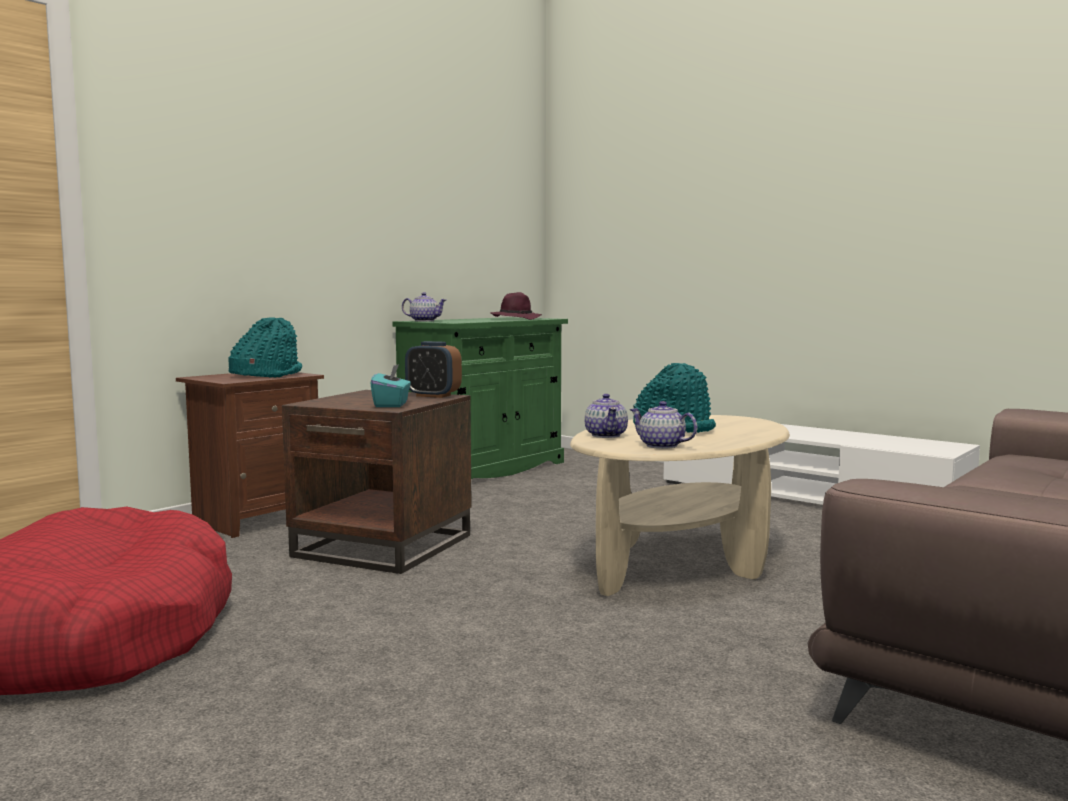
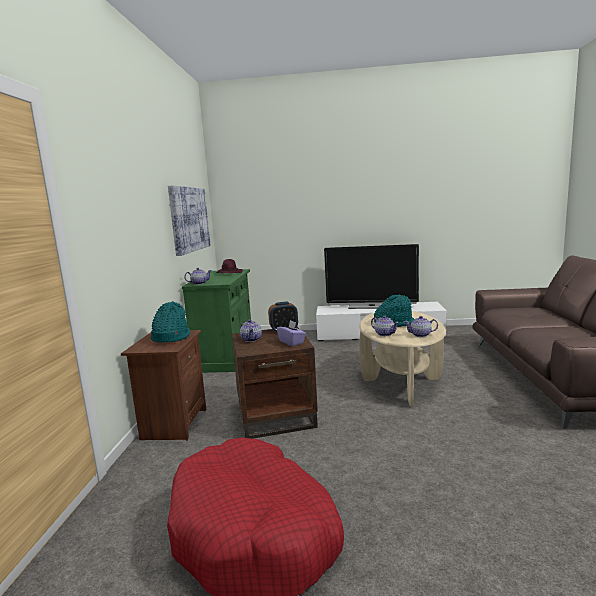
camera: 35 degrees left, 5 degrees up
turquoise tissue box [370,364,411,407] -> purple tissue box [277,320,306,346]
none -> picture [168,185,211,256]
none -> teapot [240,319,262,342]
none -> television [324,244,419,309]

